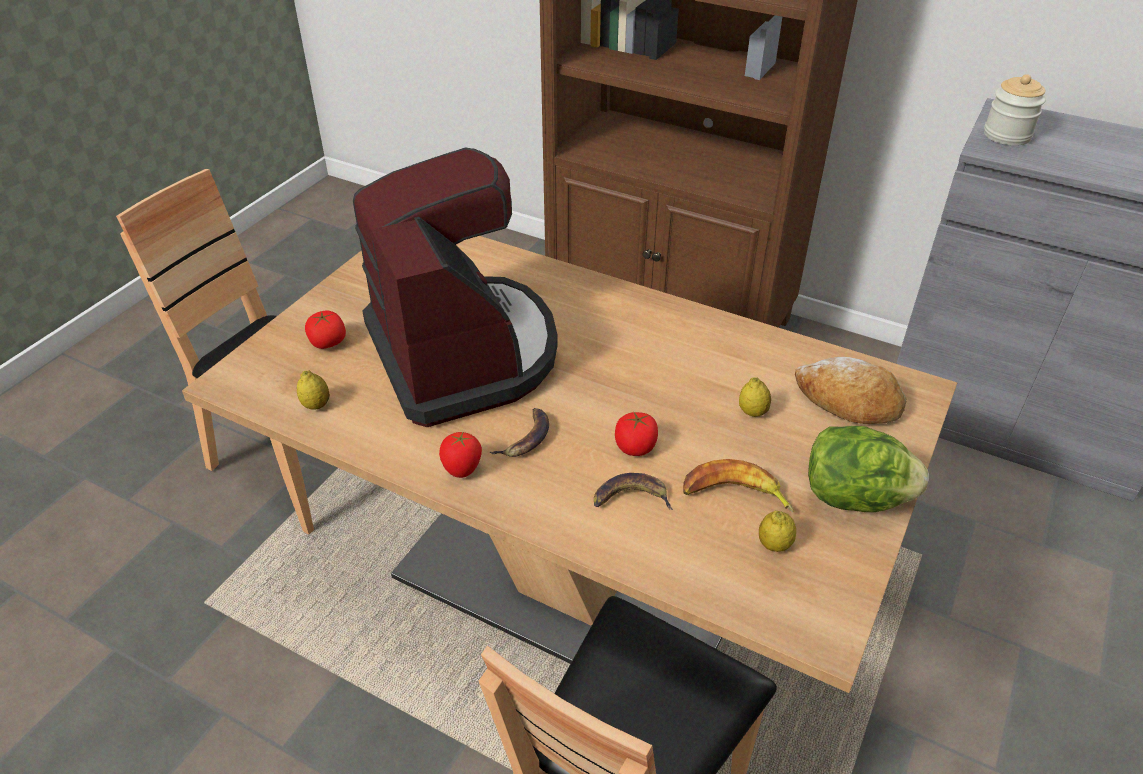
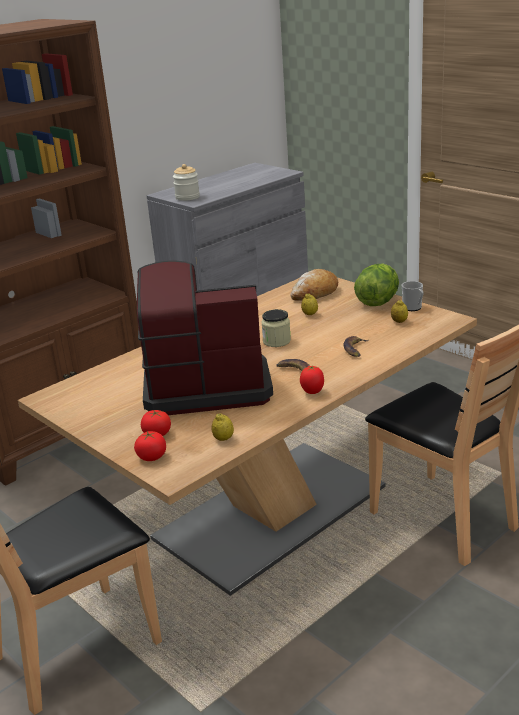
camera: 70 degrees left, 15 degrees down
tomato [615,411,658,456] -> tomato moved to [134,431,166,461]
banana [683,459,794,512] -> none
none -> jar [261,309,291,347]
none -> mug [402,281,424,311]

